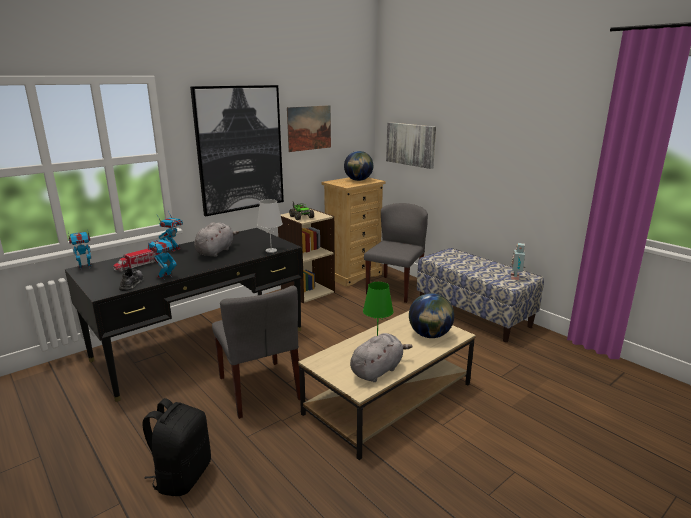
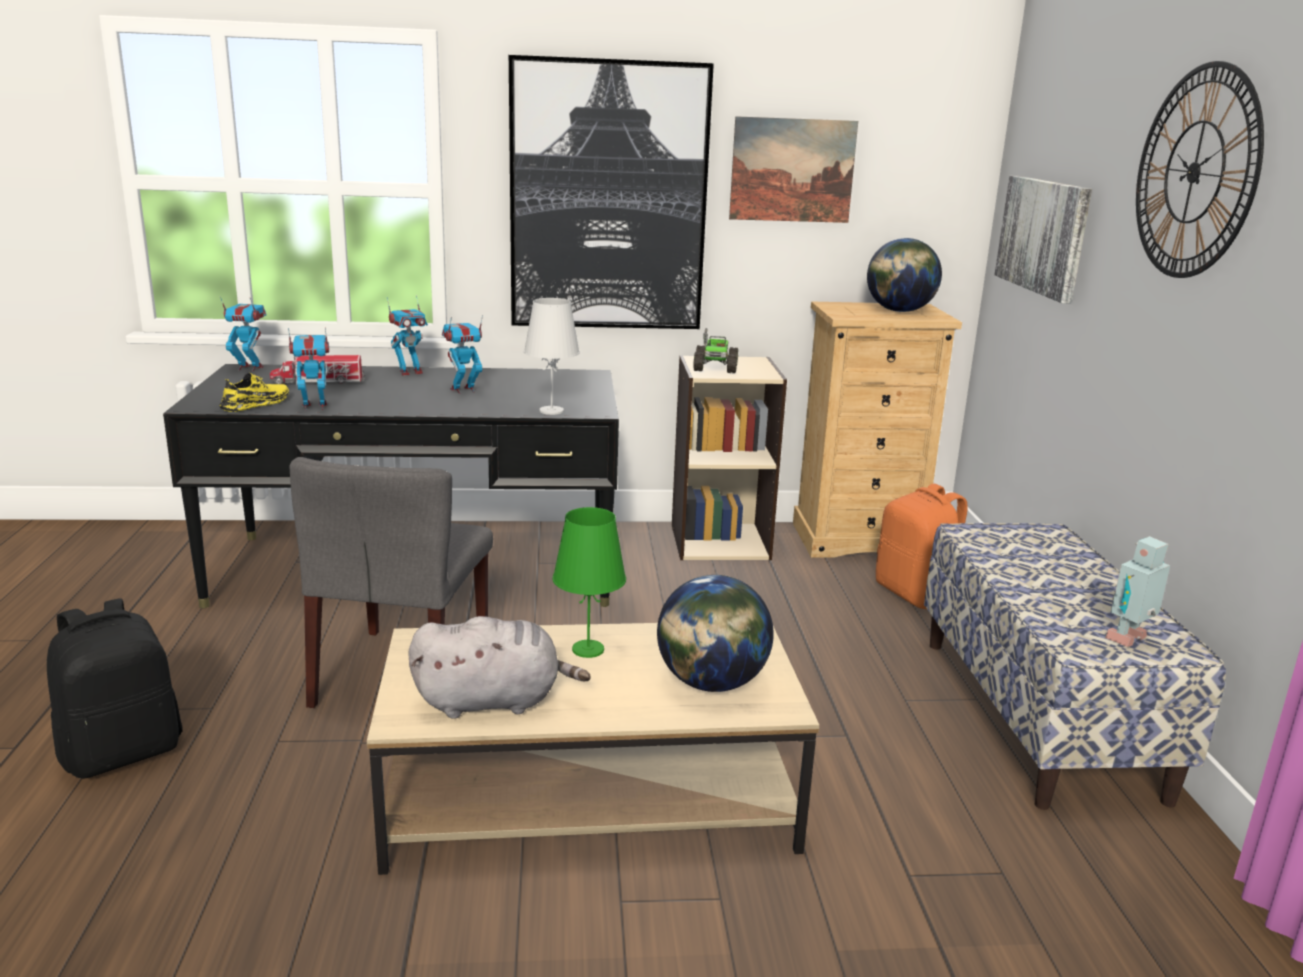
camera: 35 degrees right, 0 degrees up
grey shoe [119,268,144,291] -> yellow shoe [219,373,289,412]
grey plush toy [194,222,239,257] -> toy robot [442,315,483,394]
grey chair [364,203,428,303] -> orange backpack [876,484,968,609]
none -> wall clock [1136,61,1264,278]

